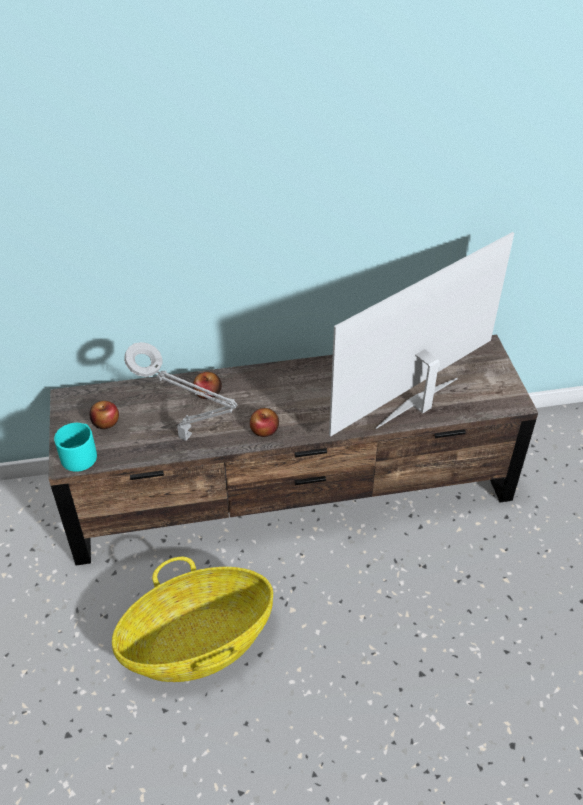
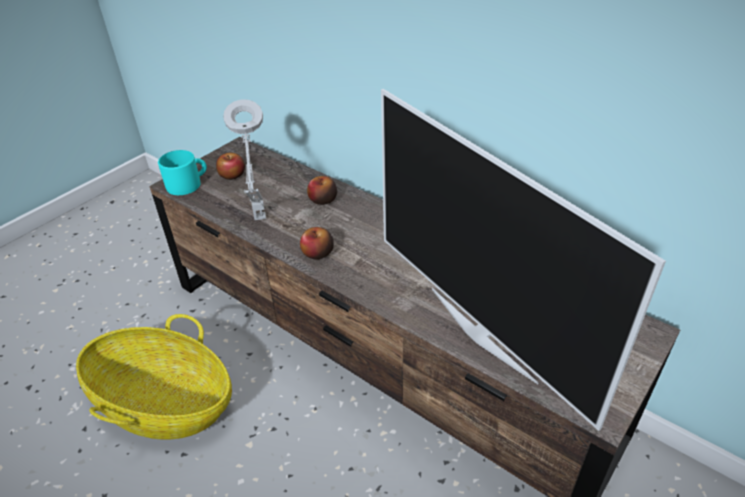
camera: 50 degrees right, 5 degrees down
television [329,232,514,437] -> television turned 135 degrees counterclockwise [381,89,666,431]

